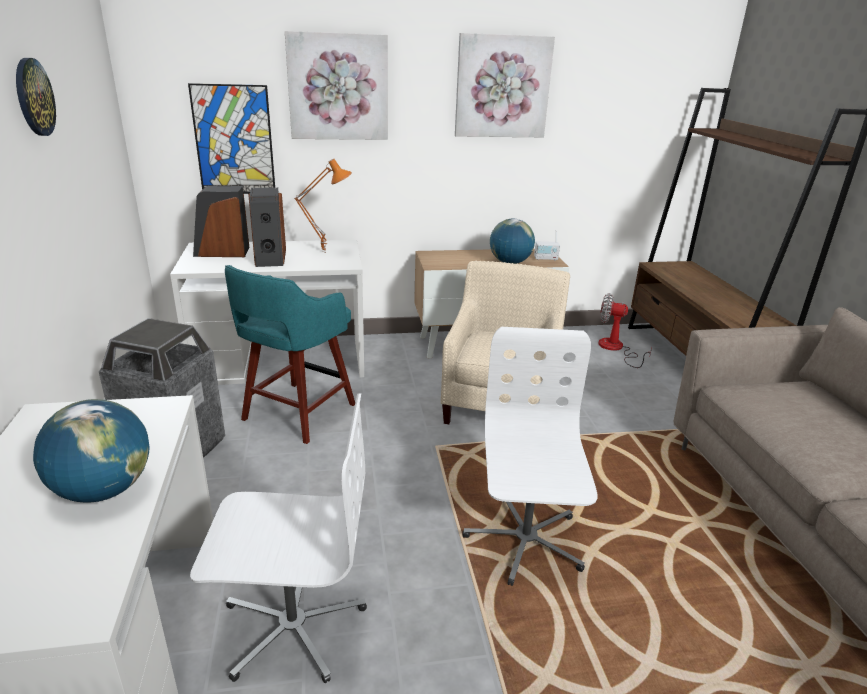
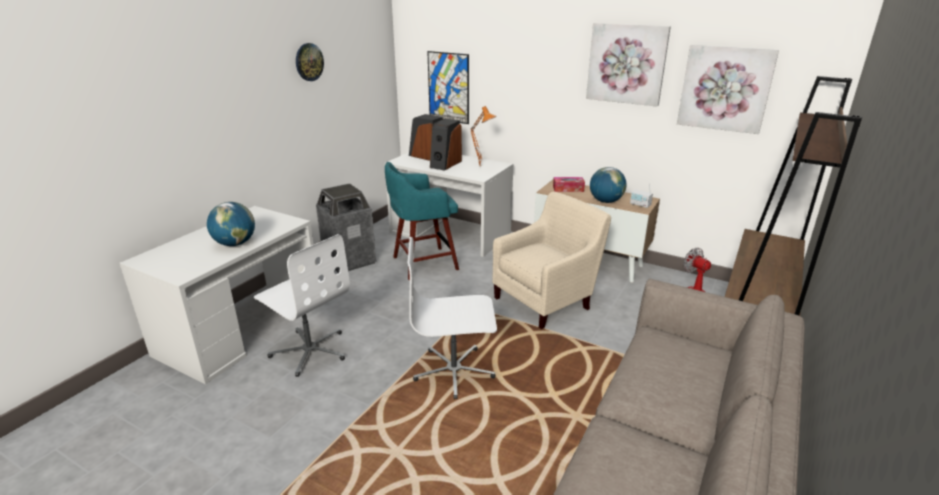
camera: 40 degrees right, 0 degrees up
picture [285,31,388,140] -> picture moved to [677,45,779,134]
white office chair [462,327,598,586] -> white office chair turned 135 degrees counterclockwise [408,237,497,399]
none -> tissue box [553,177,585,192]

